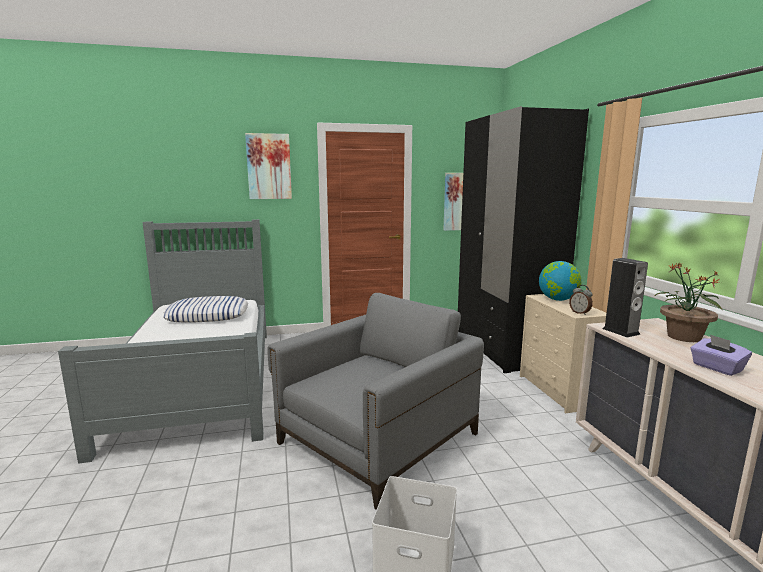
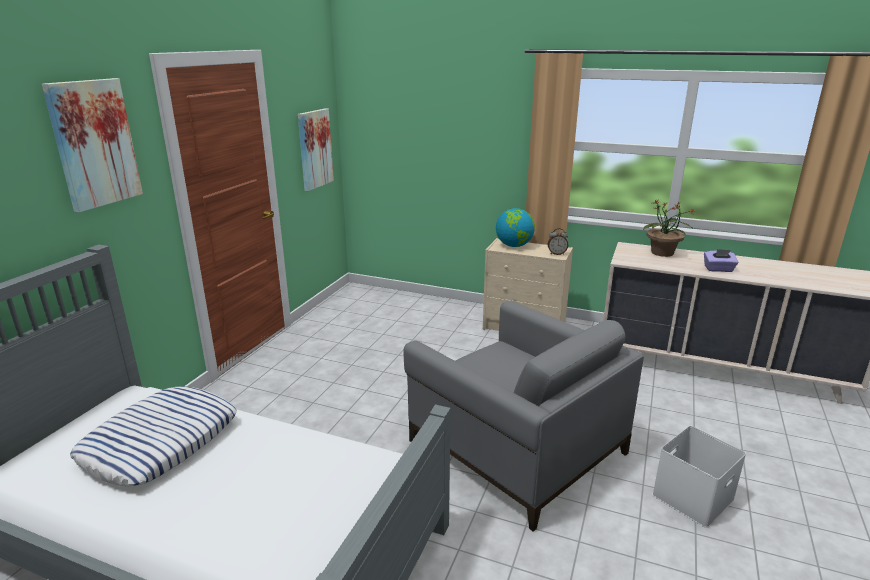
camera: 55 degrees left, 10 degrees up
grey armchair [267,293,484,510] -> grey armchair turned 150 degrees clockwise [403,300,644,532]
black wardrobe [458,106,589,373] -> none
speaker [602,258,648,338] -> none

